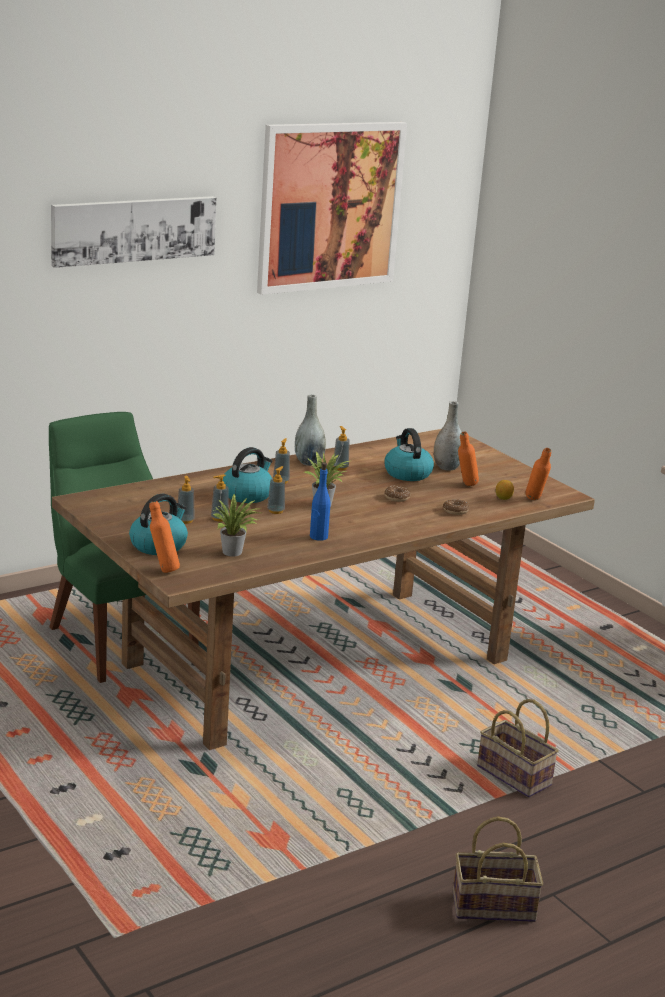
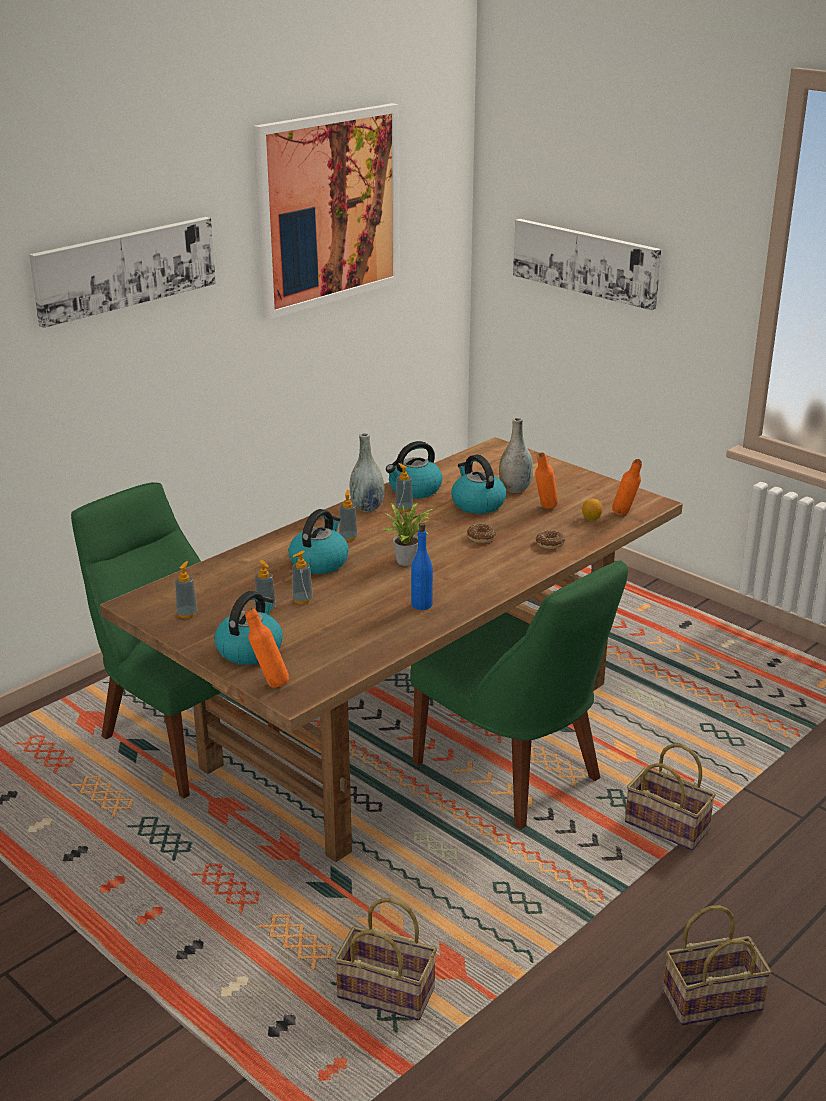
camera: 10 degrees left, 5 degrees up
potted plant [213,494,259,557] -> none
soap dispenser [267,466,285,514] -> soap dispenser moved to [175,561,197,618]
none -> basket [334,898,437,1020]
none -> kettle [386,441,442,499]
none -> green chair [410,561,628,830]
none -> picture [513,219,661,310]

